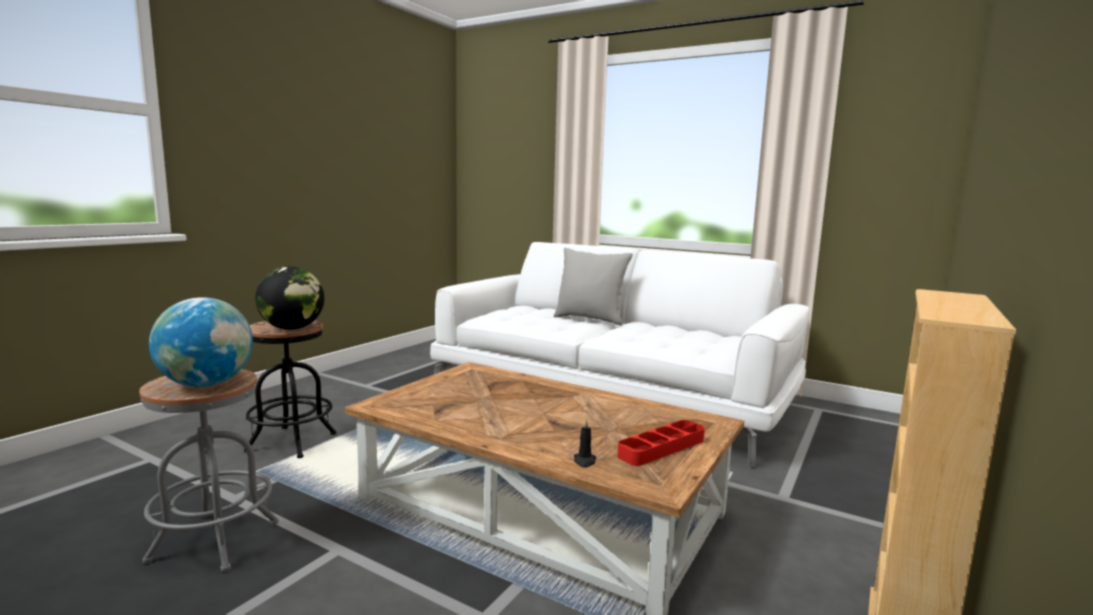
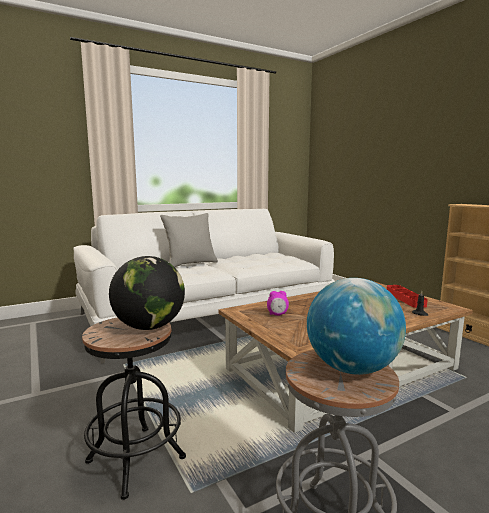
camera: 60 degrees left, 0 degrees up
none -> alarm clock [267,291,289,316]

